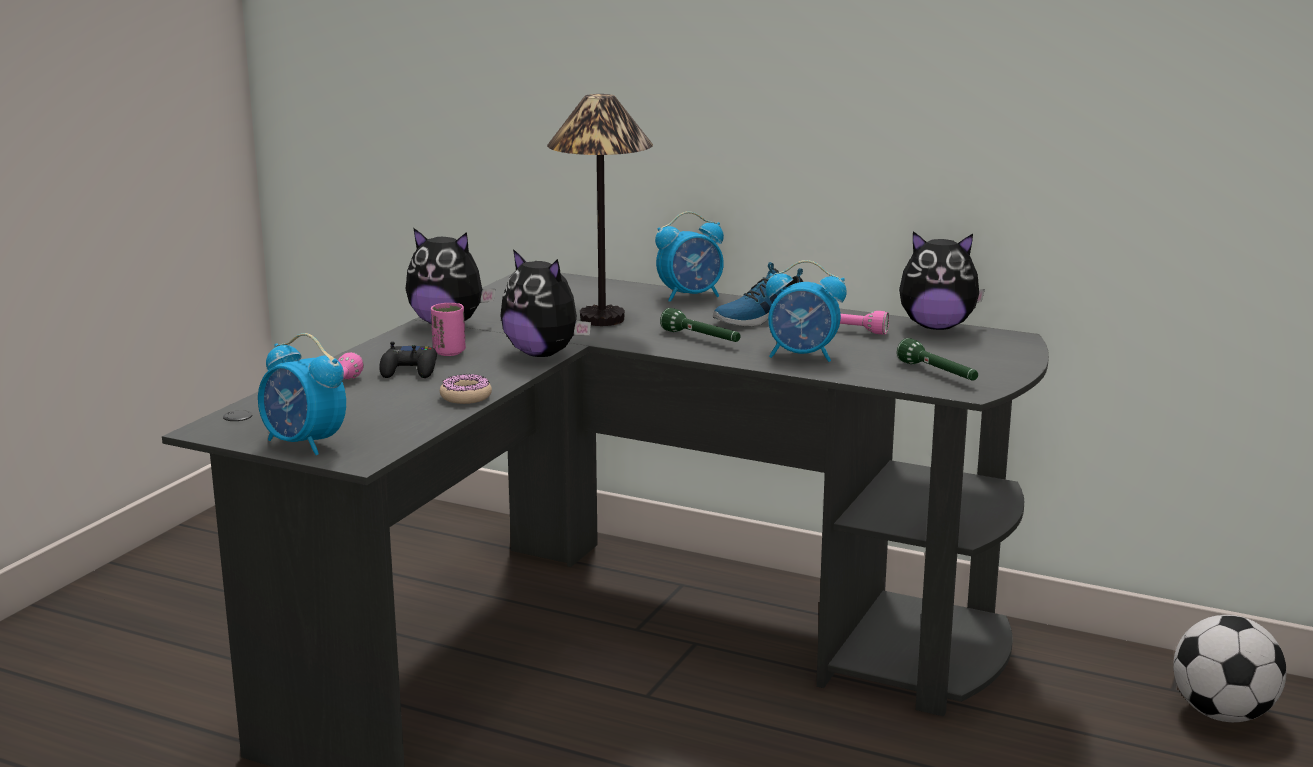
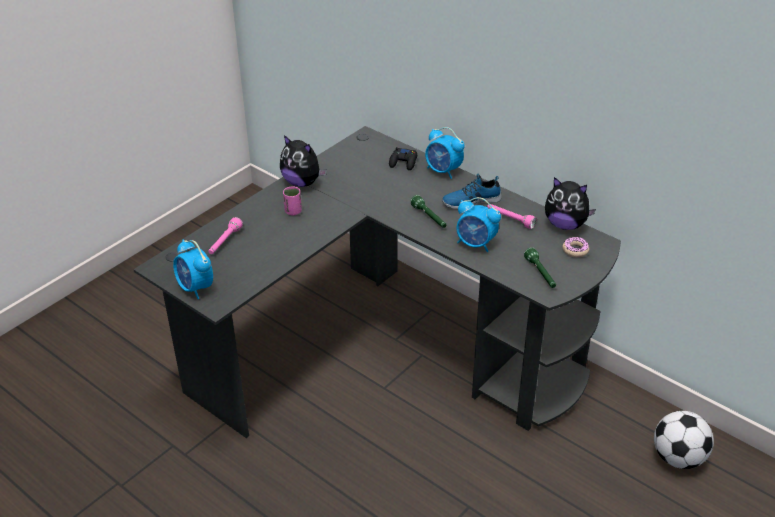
camera: 15 degrees right, 20 degrees up
black game controller [379,342,437,378] -> black game controller moved to [389,147,417,170]
donut [440,374,492,404] -> donut moved to [562,237,589,257]
plush toy [500,249,591,357] -> none
table lamp [547,94,653,326] -> none
alarm clock [655,211,724,302] -> alarm clock turned 45 degrees clockwise [425,127,465,179]

